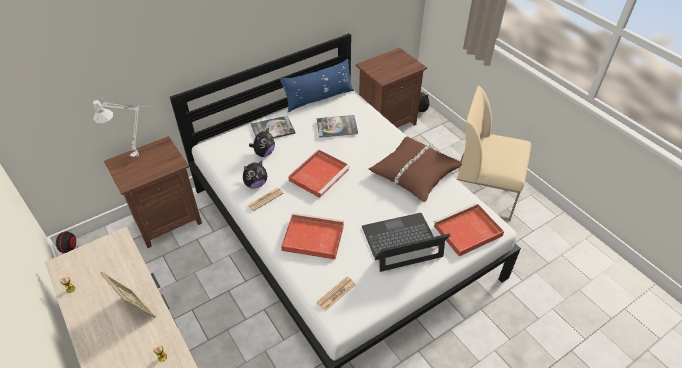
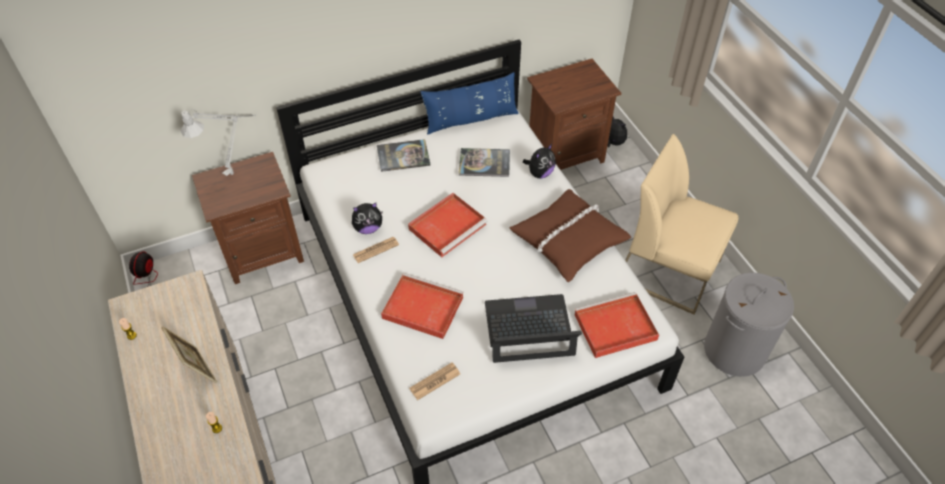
camera: 10 degrees right, 5 degrees up
plush toy [249,128,275,157] -> plush toy moved to [523,144,556,179]
none -> grey laundry basket [704,273,794,377]

